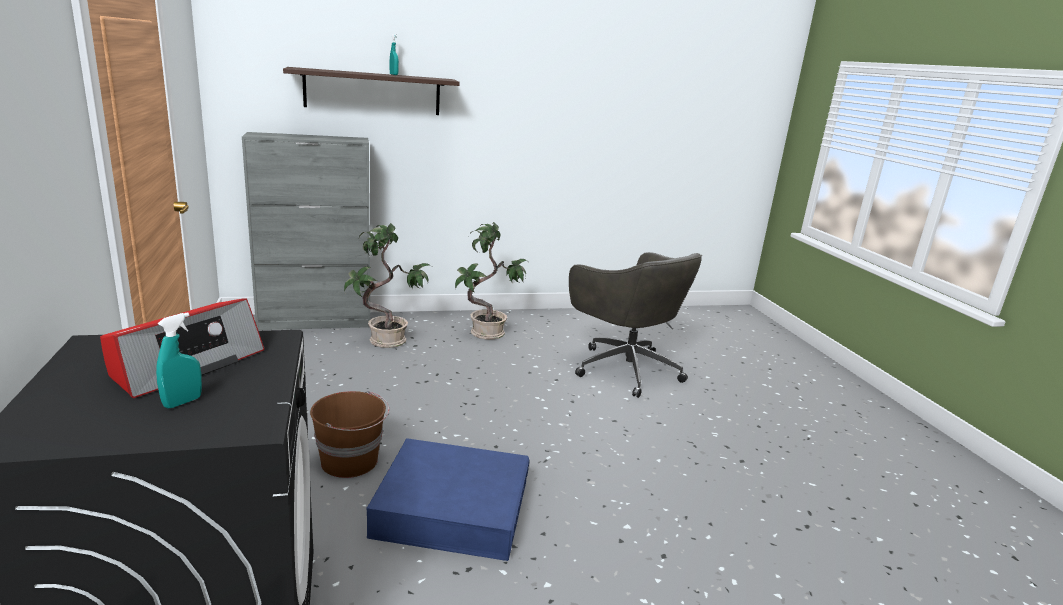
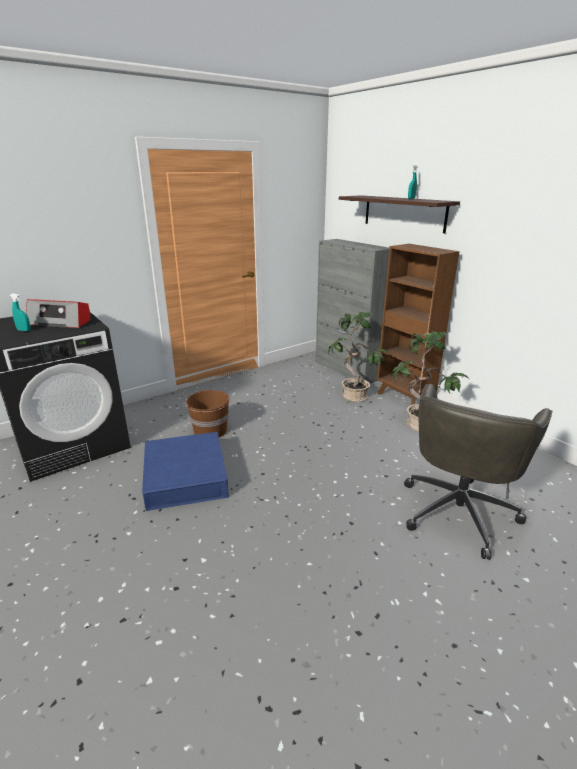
camera: 70 degrees right, 5 degrees up
none -> brown bookcase [377,244,460,405]

